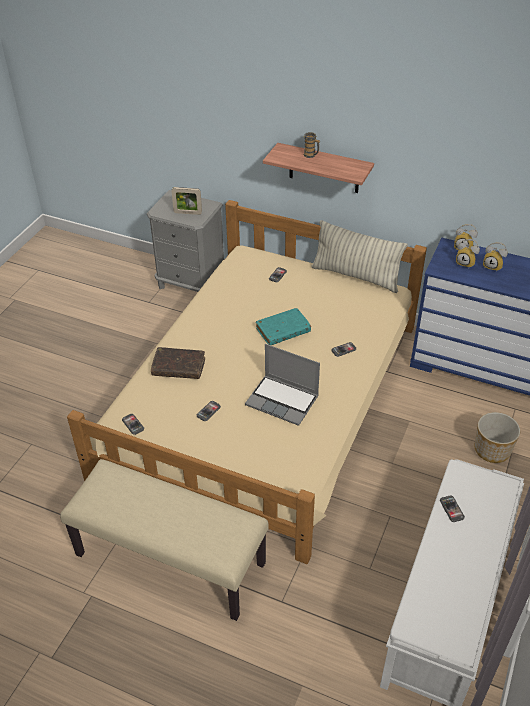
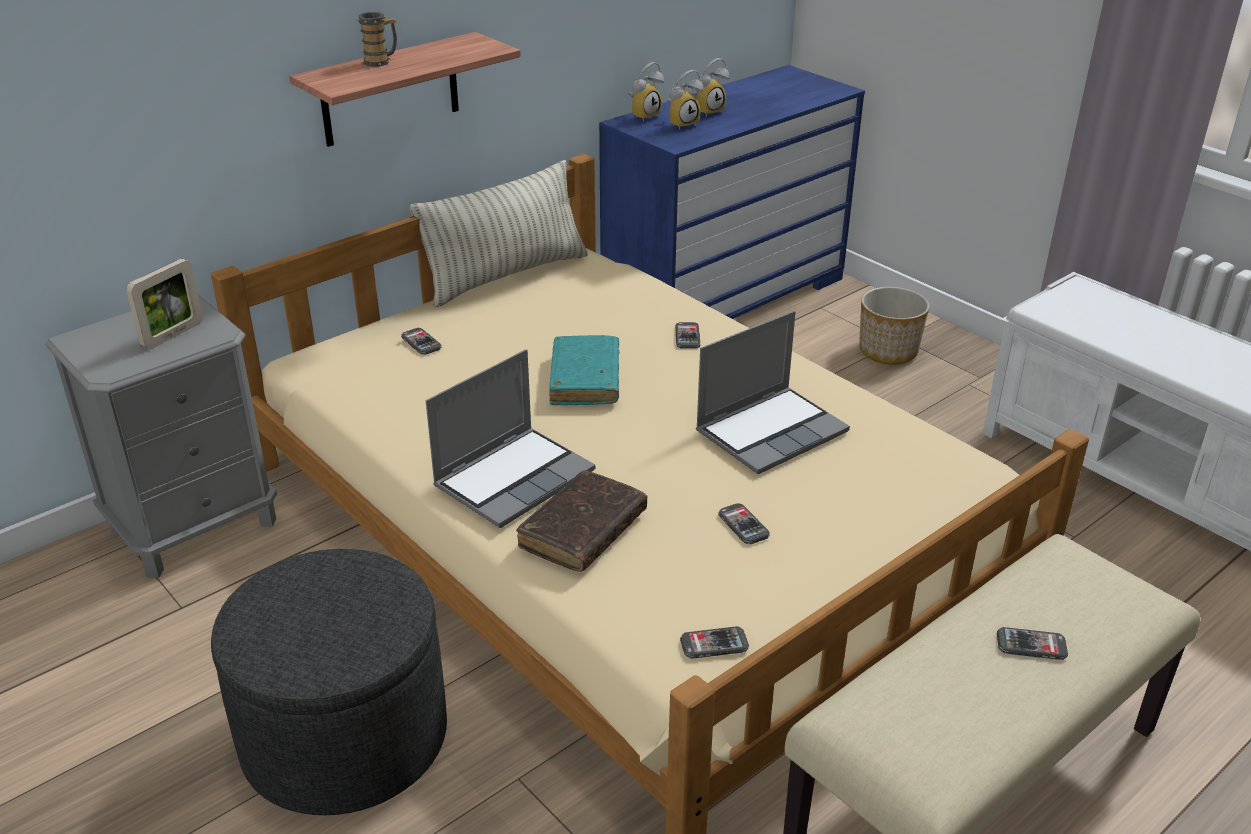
camera: 65 degrees left, 10 degrees down
phone [440,495,465,522] -> phone moved to [997,627,1068,660]
none -> grey ottoman [211,549,447,815]
none -> laptop [426,349,595,528]

